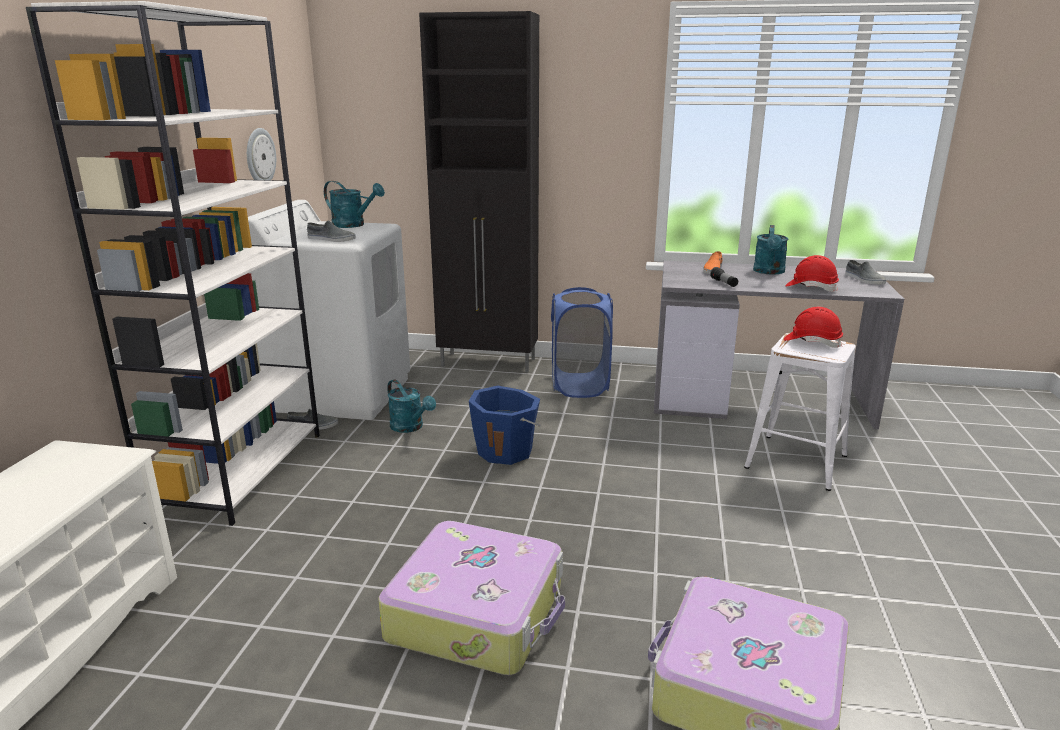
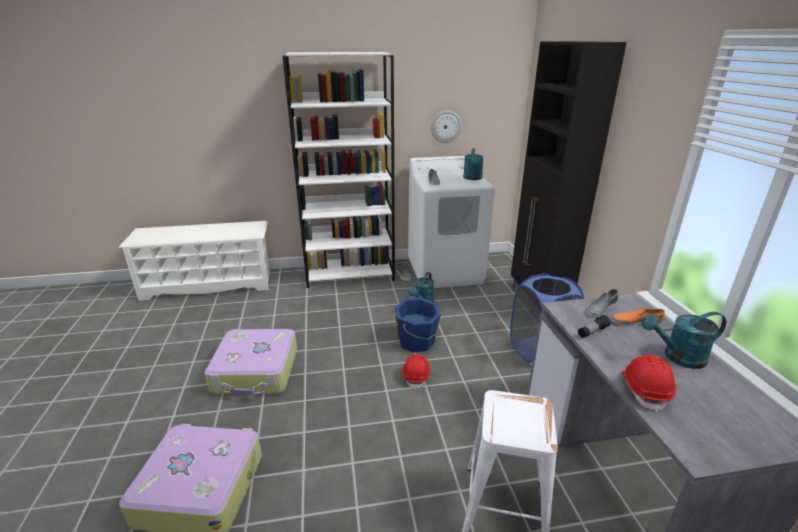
camera: 70 degrees right, 5 degrees up
red hard hat [784,307,843,348] -> red hard hat moved to [402,354,431,389]
grey shoe [845,260,886,284] -> grey shoe moved to [587,289,618,317]

